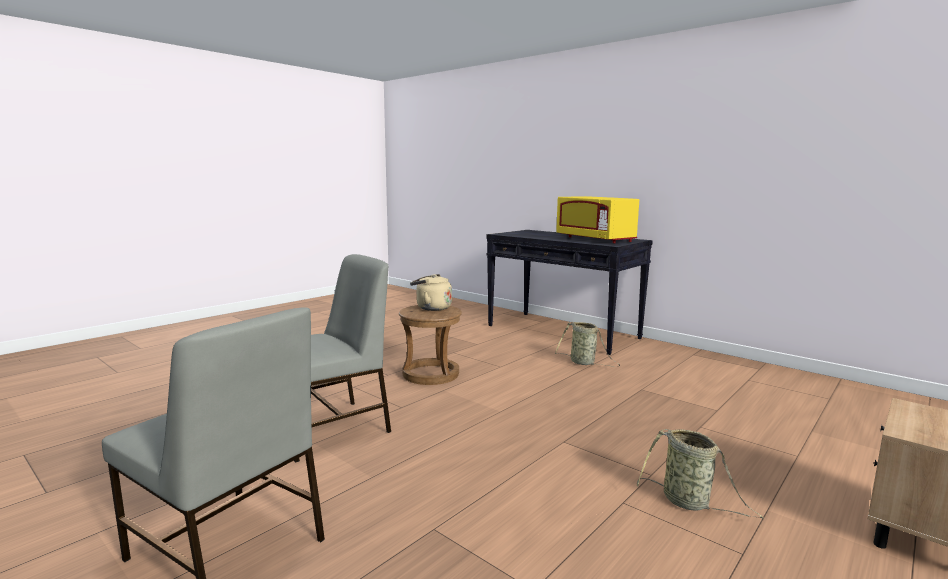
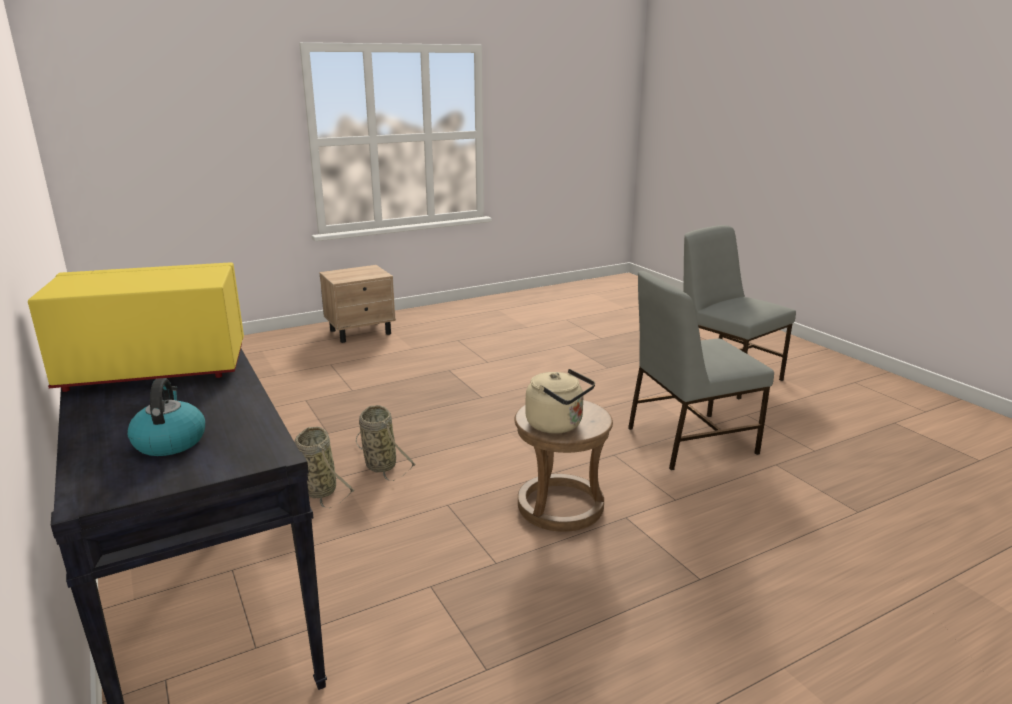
camera: 160 degrees left, 10 degrees up
yellow microwave [556,196,639,243] -> yellow microwave turned 90 degrees counterclockwise [28,262,244,392]
basket [637,429,763,519] -> basket moved to [356,405,415,481]
none -> kettle [127,378,205,456]

